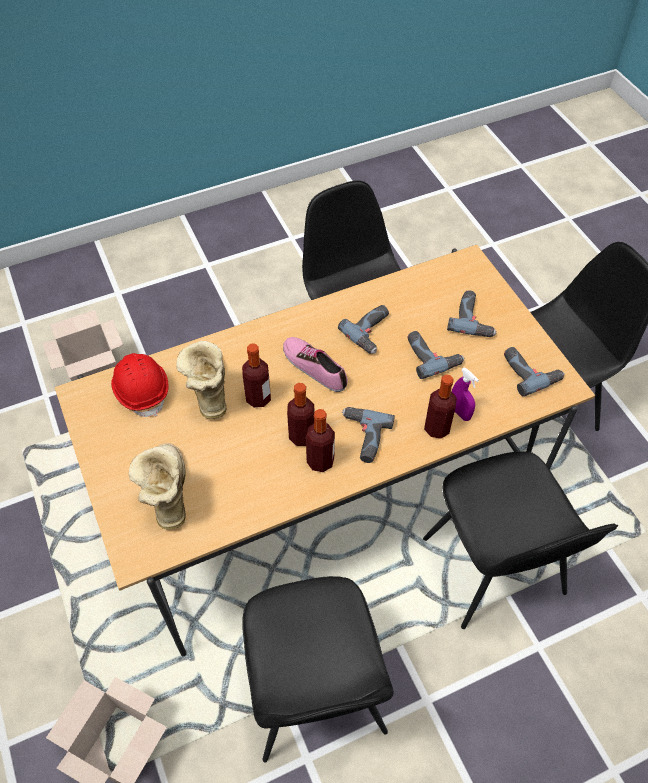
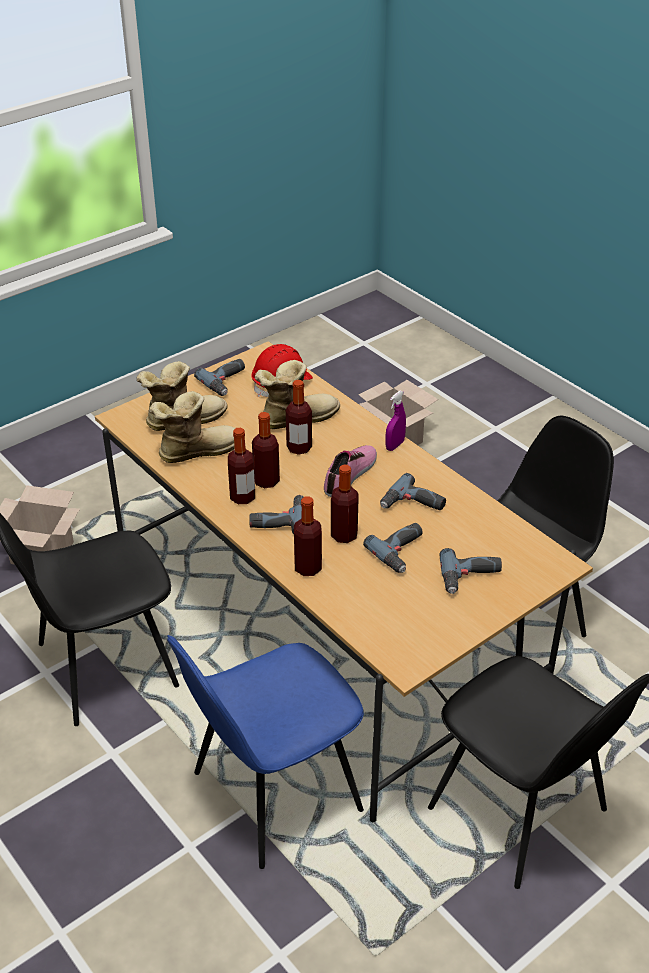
camera: 75 degrees right, 15 degrees down
black chair [423,451,618,629] -> blue chair [167,635,364,869]
purple spray bottle [451,368,479,421] -> purple spray bottle moved to [385,391,406,451]
power drill [504,347,565,396] -> power drill moved to [194,359,245,396]
none -> boot [149,391,236,463]
none -> bottle [331,465,359,543]

